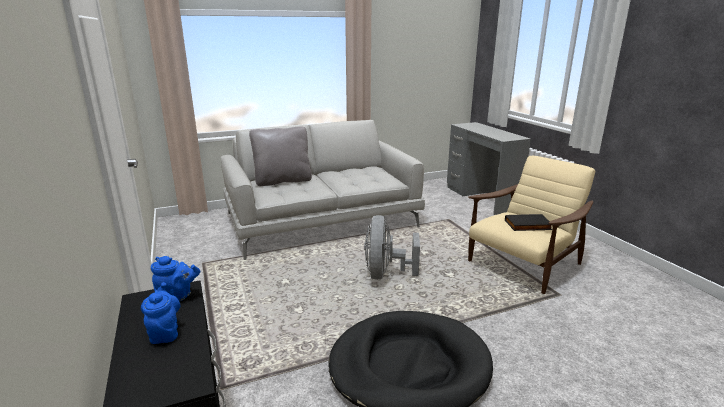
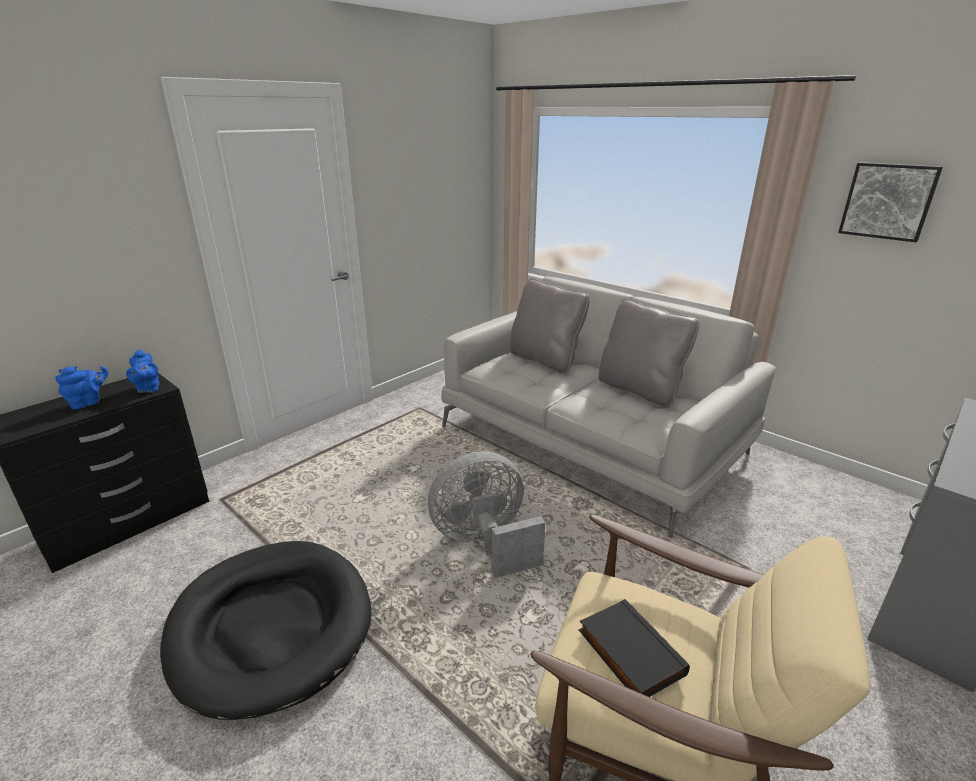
camera: 65 degrees right, 5 degrees up
none -> grey pillow [598,299,700,408]
none -> picture [838,162,943,242]

